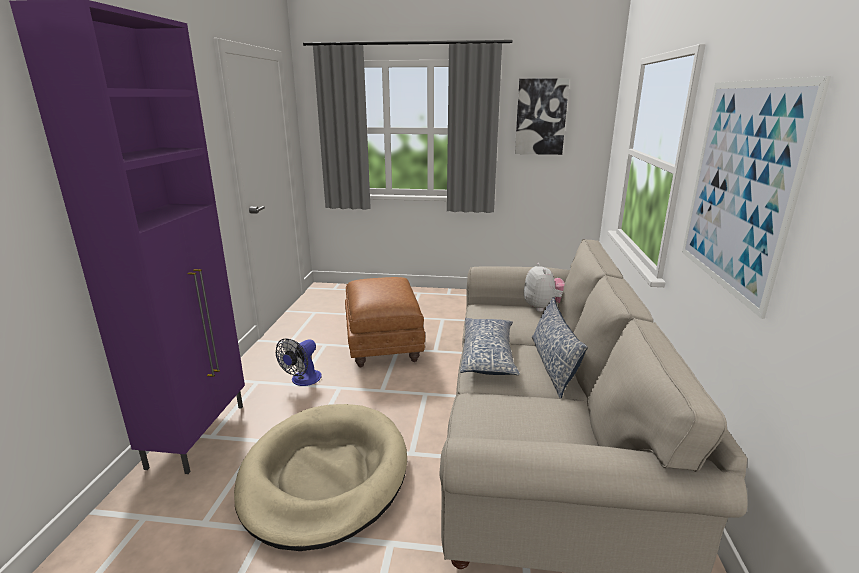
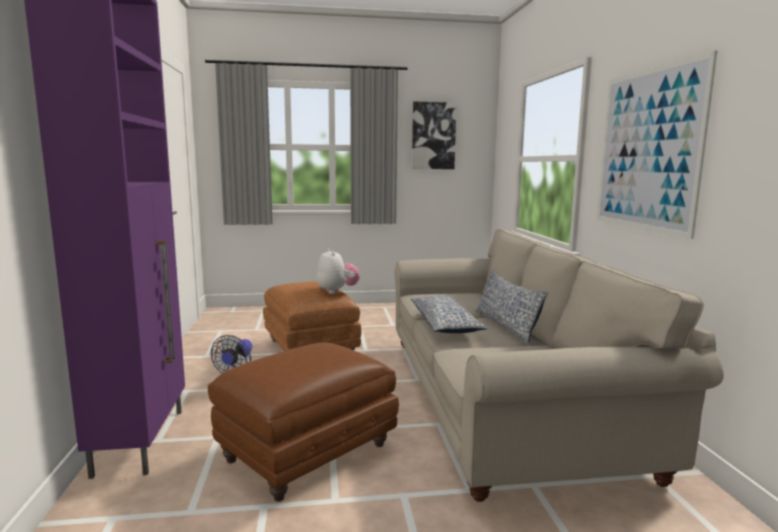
camera: 15 degrees left, 10 degrees down
beige dog bed [234,404,407,551] -> brown ottoman [208,342,399,502]
plush toy [524,263,565,312] -> plush toy moved to [317,248,360,294]

